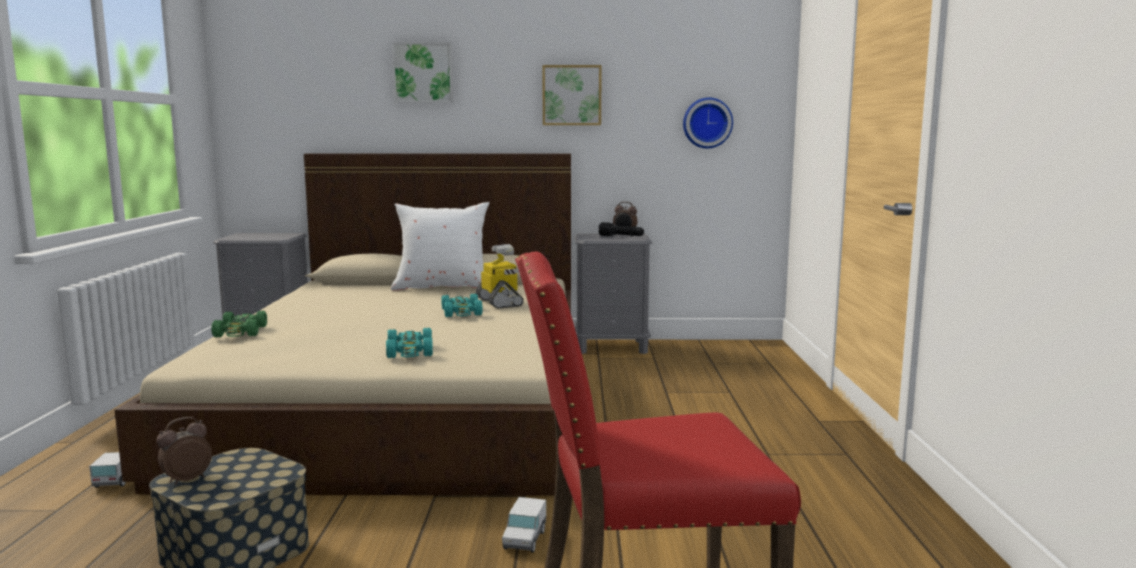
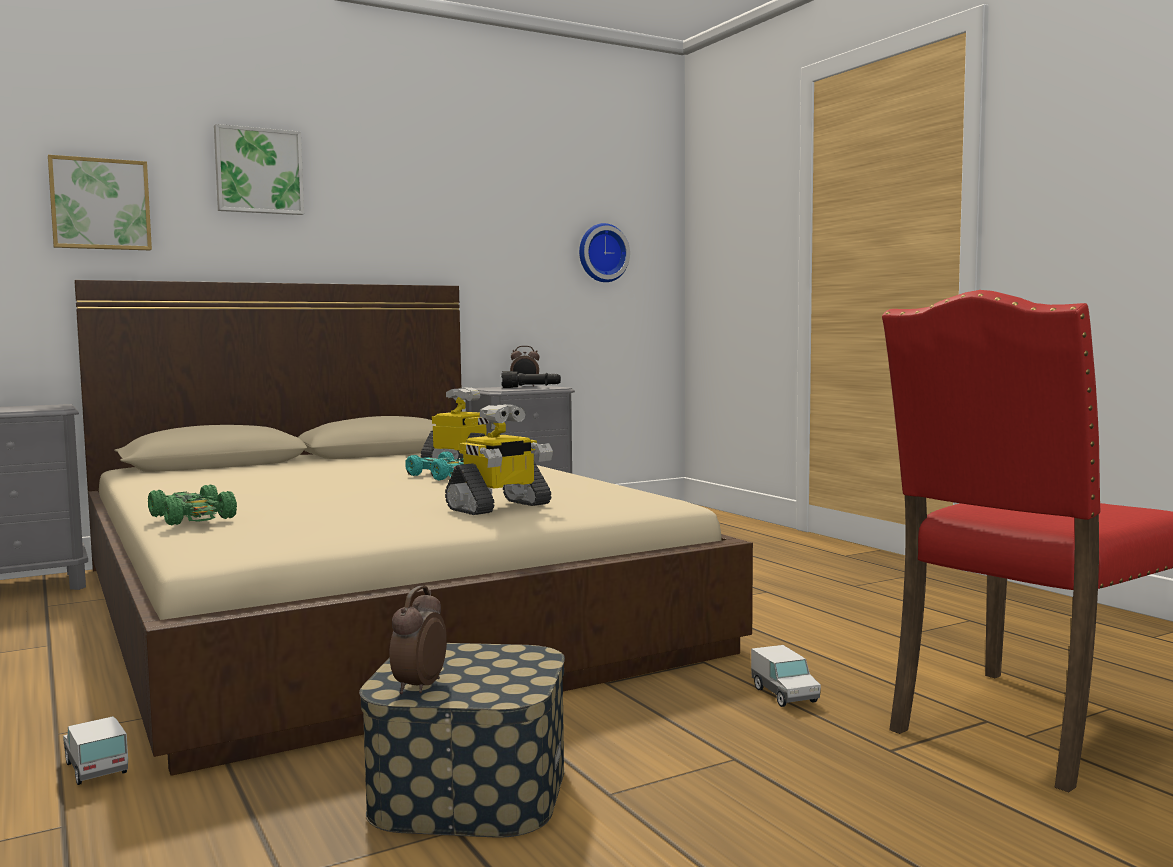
camera: 30 degrees left, 5 degrees down
turquoise toy car [386,328,433,358] -> toy robot [445,404,553,515]
white pillow [391,202,490,290] -> none
picture [542,65,602,125] -> picture moved to [48,155,152,250]

